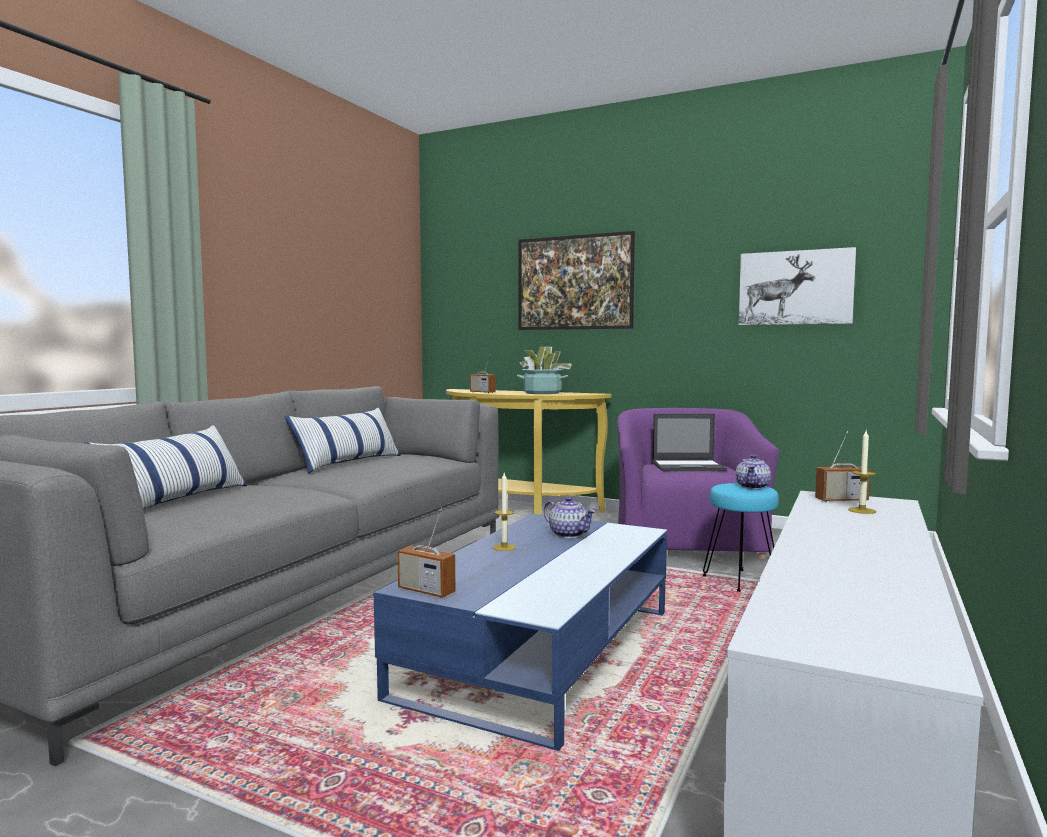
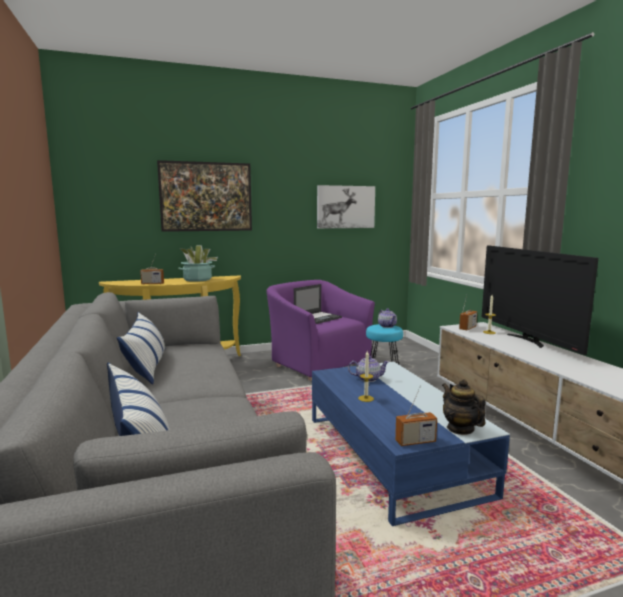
camera: 45 degrees left, 5 degrees up
none -> teapot [442,379,486,435]
none -> television [482,246,598,355]

